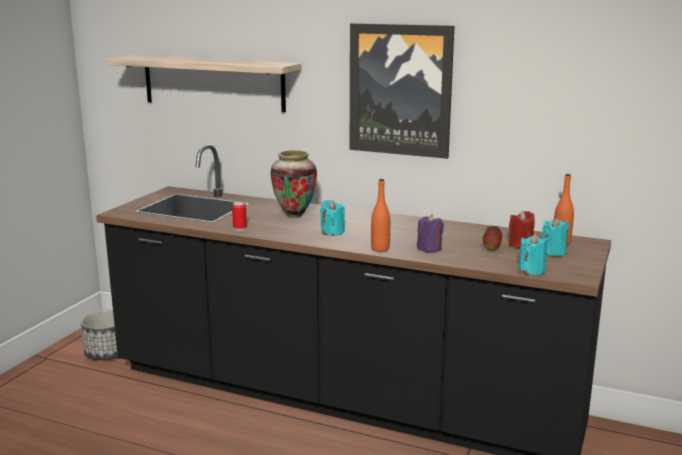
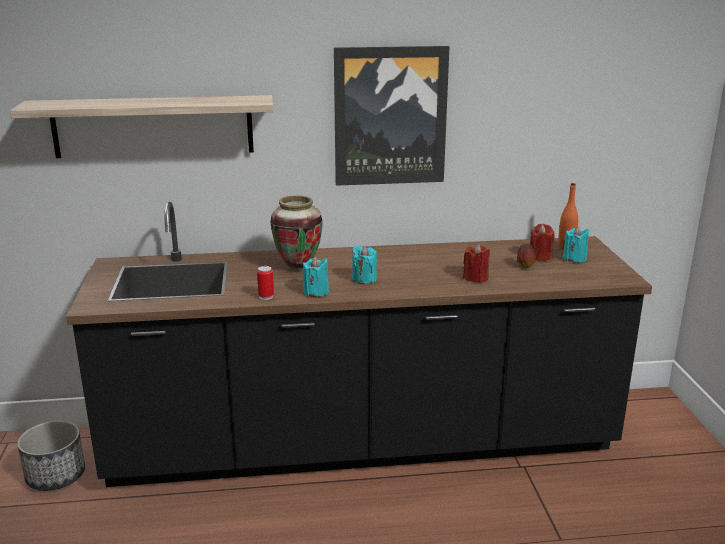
camera: 30 degrees left, 5 degrees up
orange bottle [371,179,390,252] -> none
purple candle [417,214,444,252] -> red candle [463,244,490,283]
turquoise candle [519,234,548,275] -> turquoise candle moved to [303,257,329,297]

